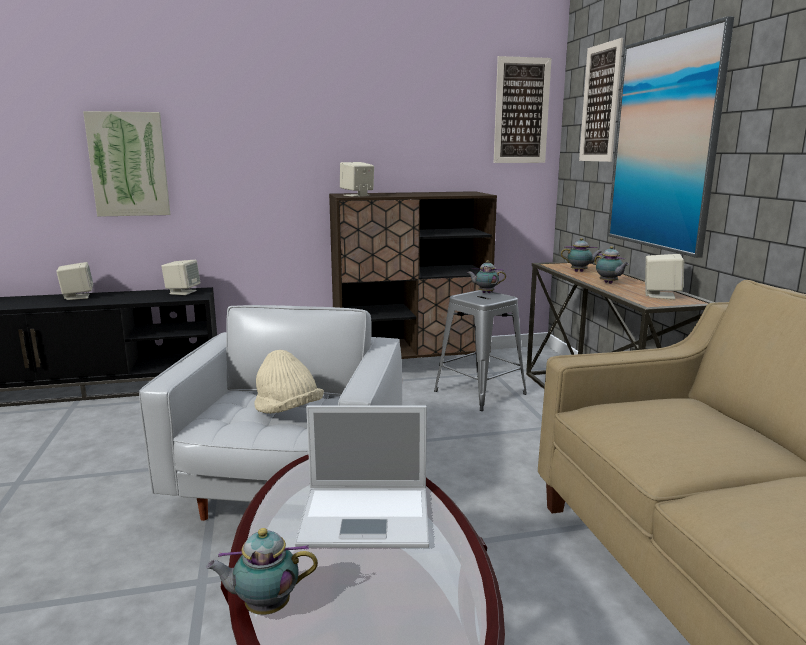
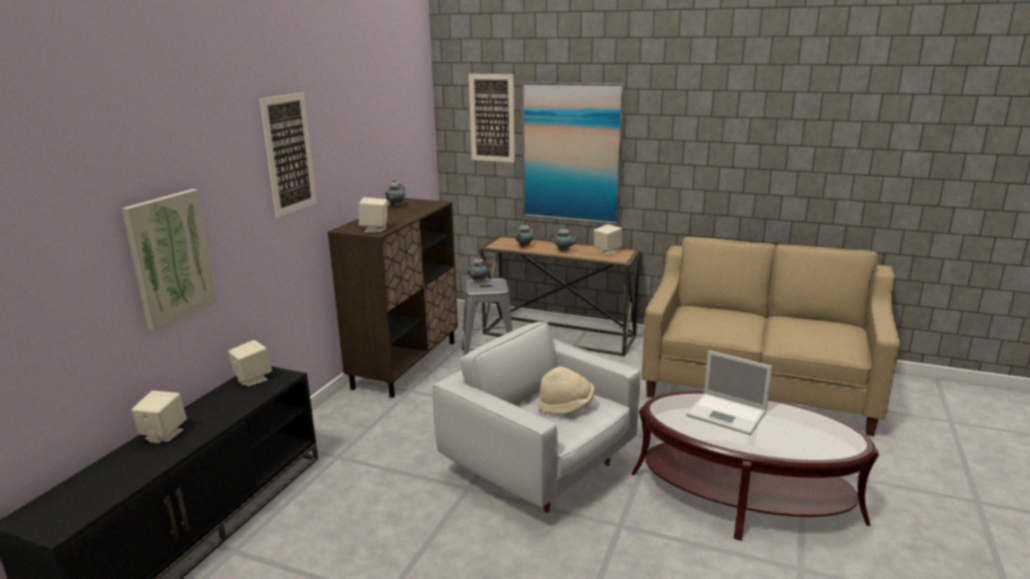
camera: 55 degrees left, 5 degrees up
teapot [206,528,318,615] -> teapot moved to [385,180,405,207]
laptop [295,405,429,548] -> laptop turned 90 degrees clockwise [686,350,772,435]
picture [494,56,552,163] -> picture moved to [259,92,317,217]

